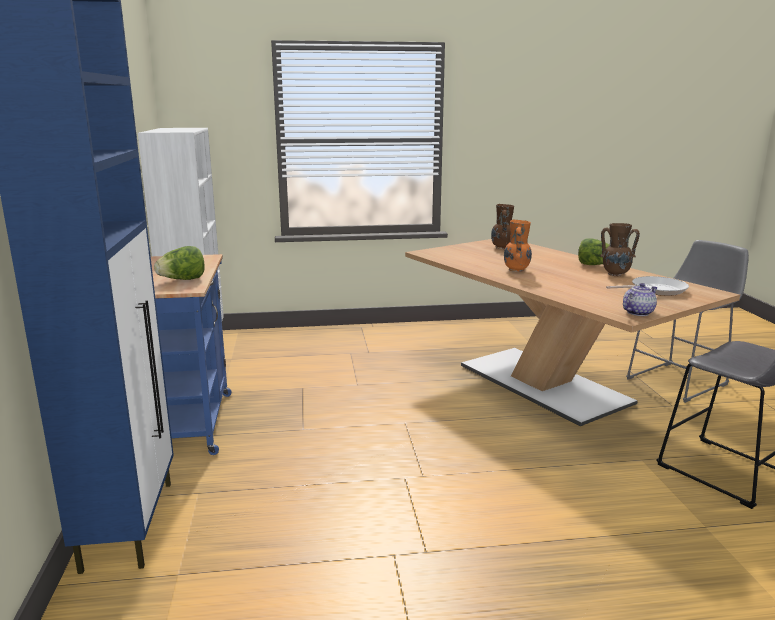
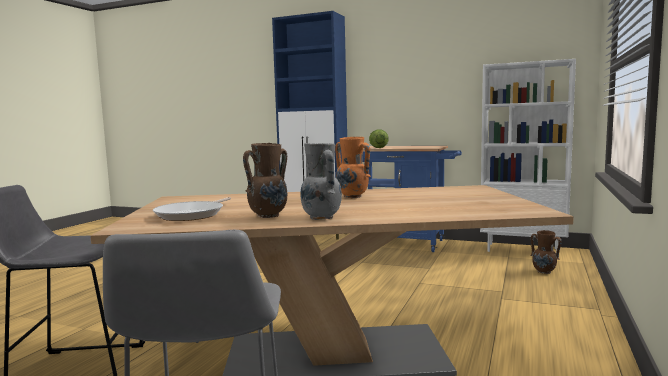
camera: 120 degrees right, 10 degrees down
brown vase [491,204,514,249] -> brown vase moved to [530,230,562,274]
lettuce [578,238,610,265] -> grey vase [300,143,342,220]
teapot [623,283,658,316] -> none

